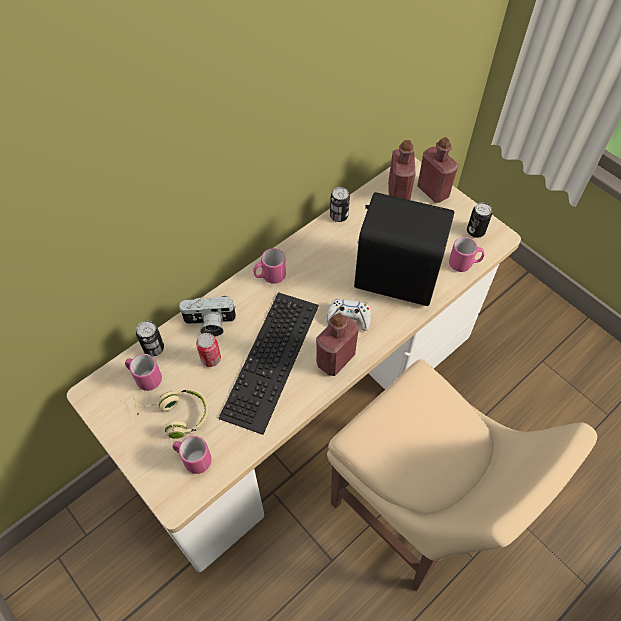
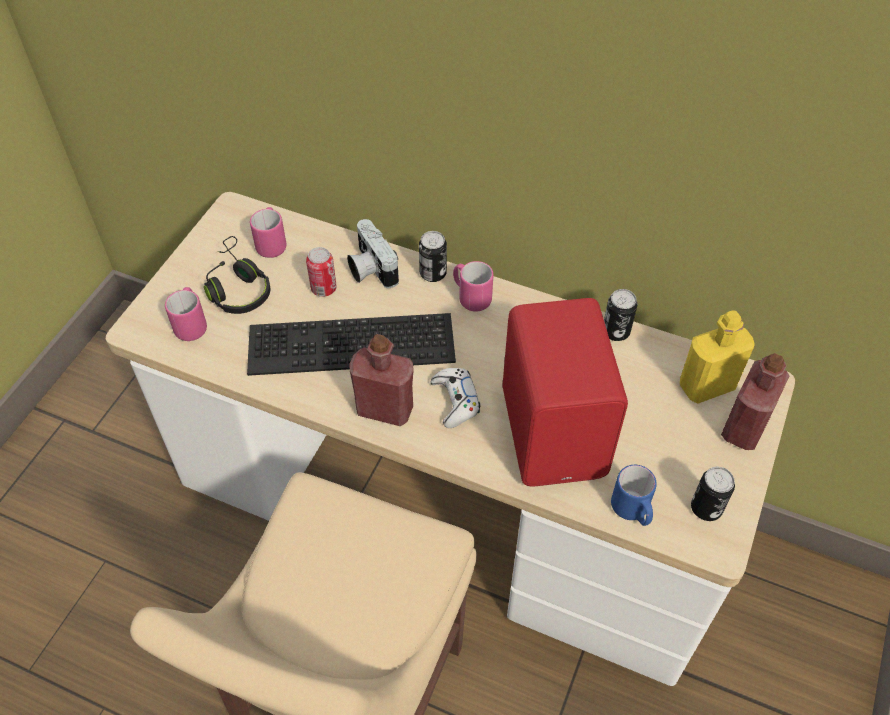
camera: 65 degrees right, 5 degrees down
beige headphones [133,388,209,439] -> black headphones [204,236,270,314]
can [136,321,164,356] -> can moved to [419,231,447,282]
black speaker [354,192,454,306] -> red speaker [502,298,628,486]
red bottle [388,140,416,200] -> yellow bottle [680,310,755,404]
pink mug [449,237,485,272] -> blue mug [611,465,657,526]

